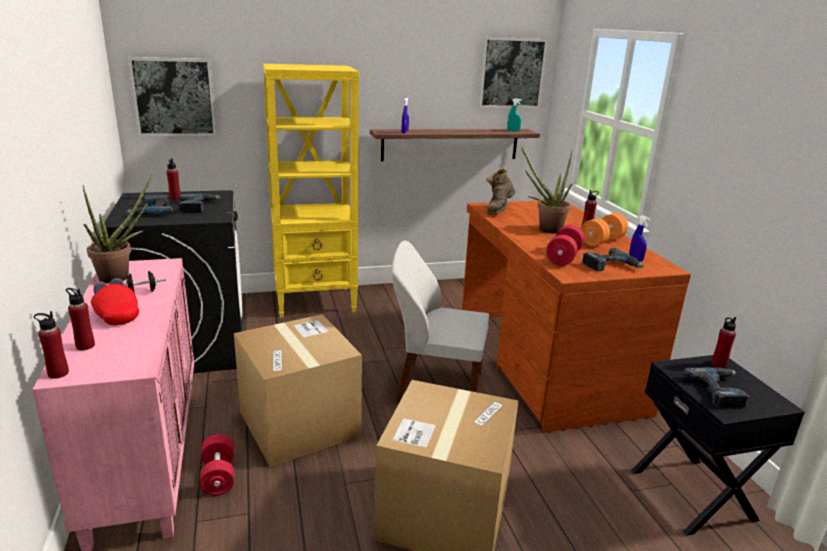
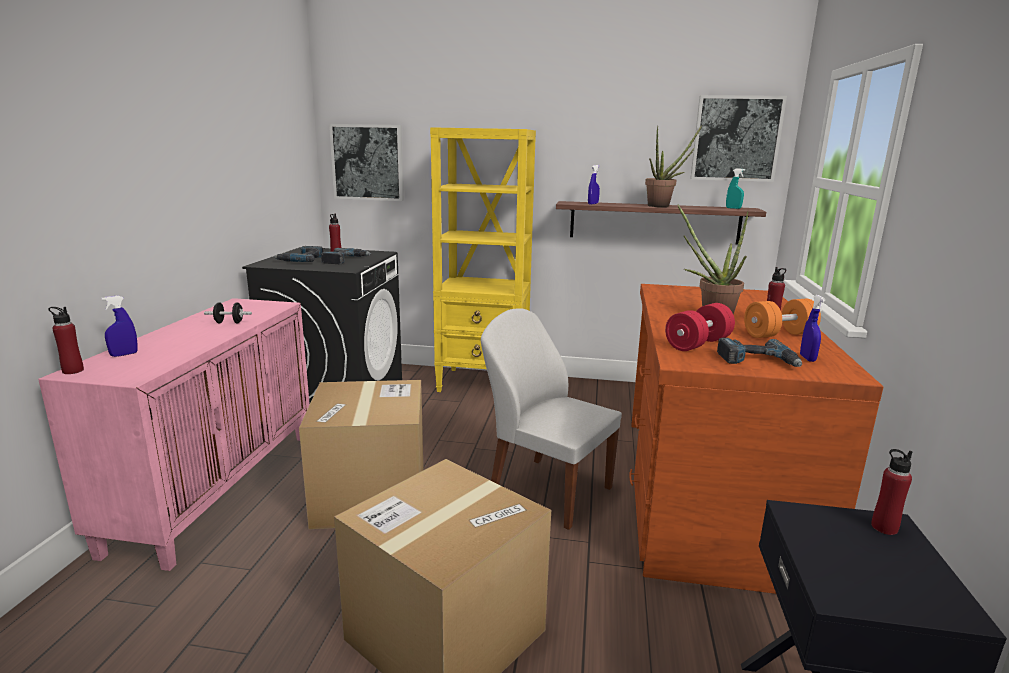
camera: 25 degrees right, 5 degrees down
red bottle [66,288,95,350] -> blue spray bottle [101,295,138,357]
potted plant [83,175,151,283] -> potted plant moved to [645,125,702,207]
red cap [91,278,139,325] -> none
red dumbbell [200,434,234,496] -> none
brown boot [486,168,516,215] -> none
power drill [683,367,749,408] -> none

